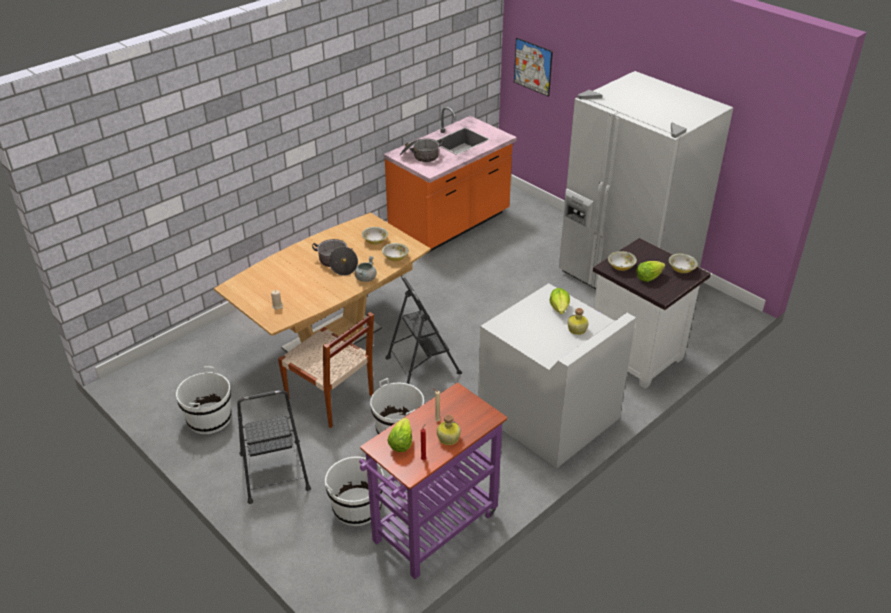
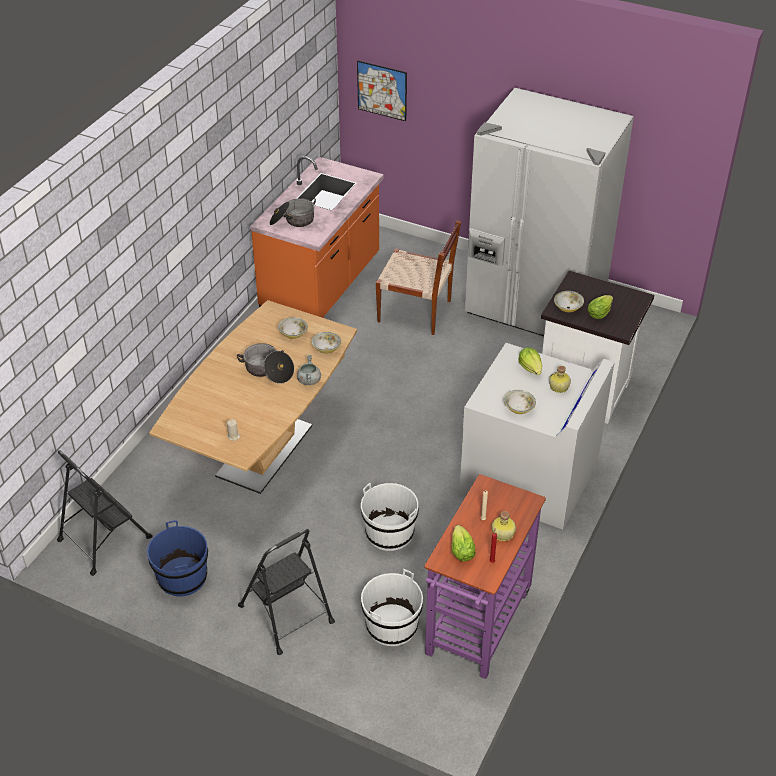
camera: 20 degrees left, 5 degrees up
white bucket [176,367,231,434] -> blue bucket [147,520,208,597]
chair [278,312,374,428] -> chair moved to [376,220,461,335]
black step ladder [385,275,462,384] -> black step ladder moved to [57,450,153,576]
bowl [669,254,698,273] -> bowl moved to [504,390,536,414]

